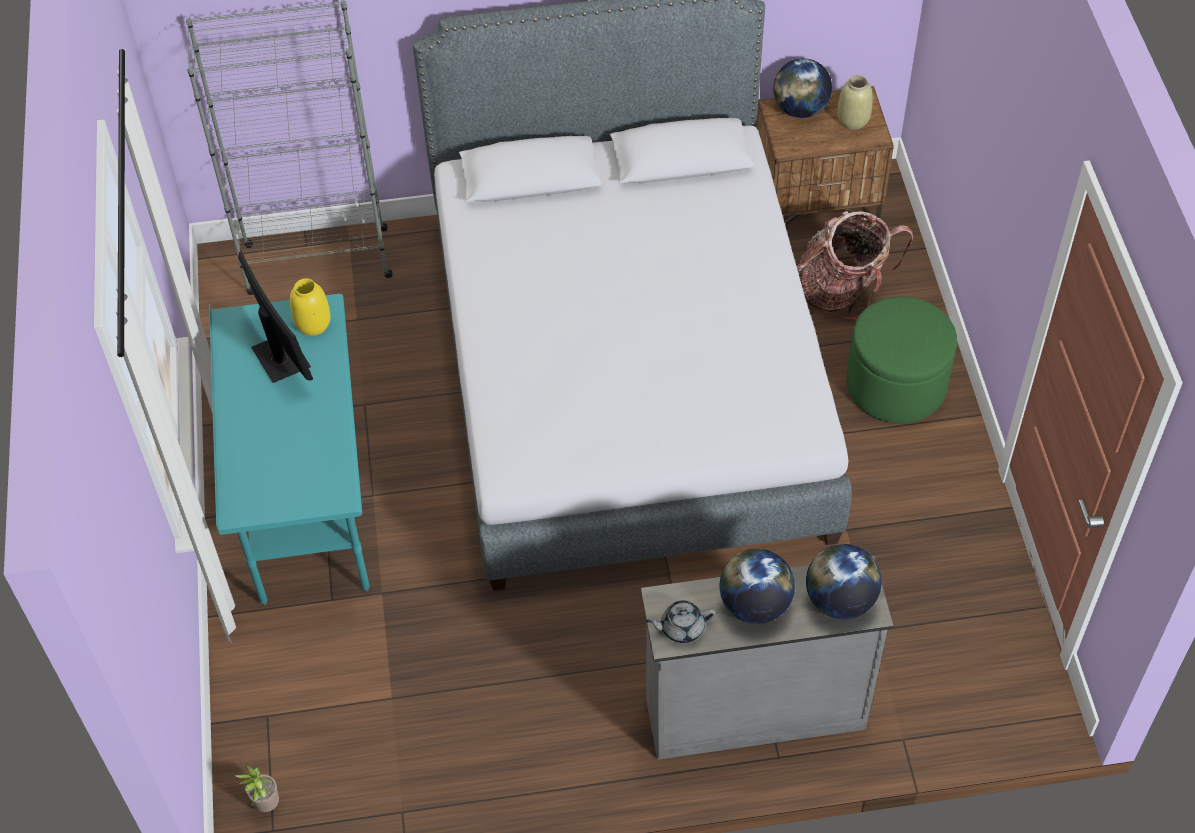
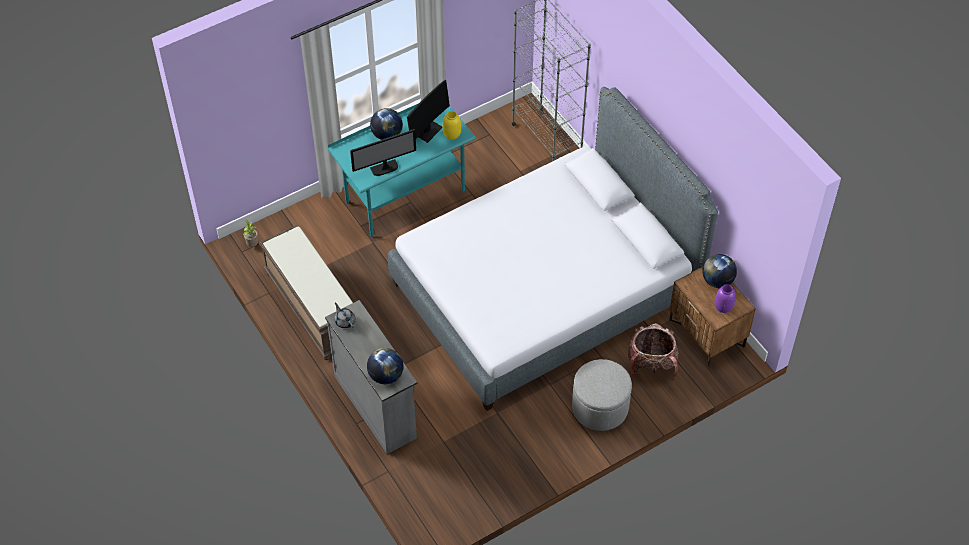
camera: 65 degrees right, 0 degrees up
globe [720,549,795,624] -> globe moved to [370,108,403,140]
beige vase [837,75,873,130] -> purple vase [715,284,736,313]
green ottoman [846,296,957,423] -> grey ottoman [572,359,632,431]
none -> brown bench [259,225,353,360]
none -> monitor [350,129,416,176]

